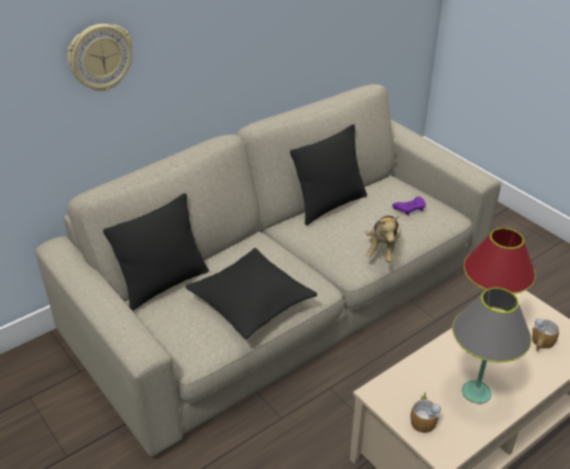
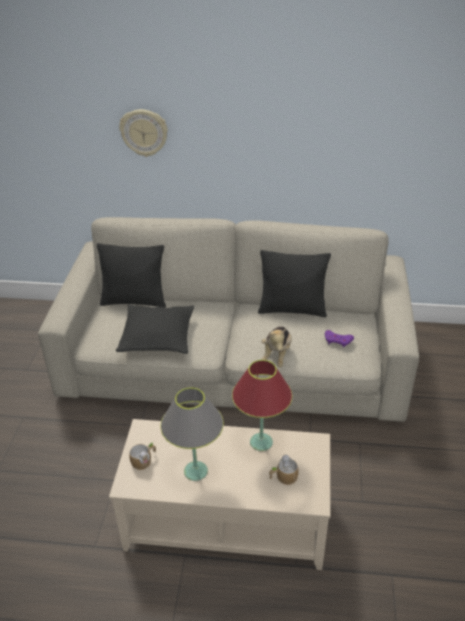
camera: 45 degrees right, 0 degrees up
plush toy [365,215,401,263] -> plush toy turned 45 degrees counterclockwise [261,326,292,367]

